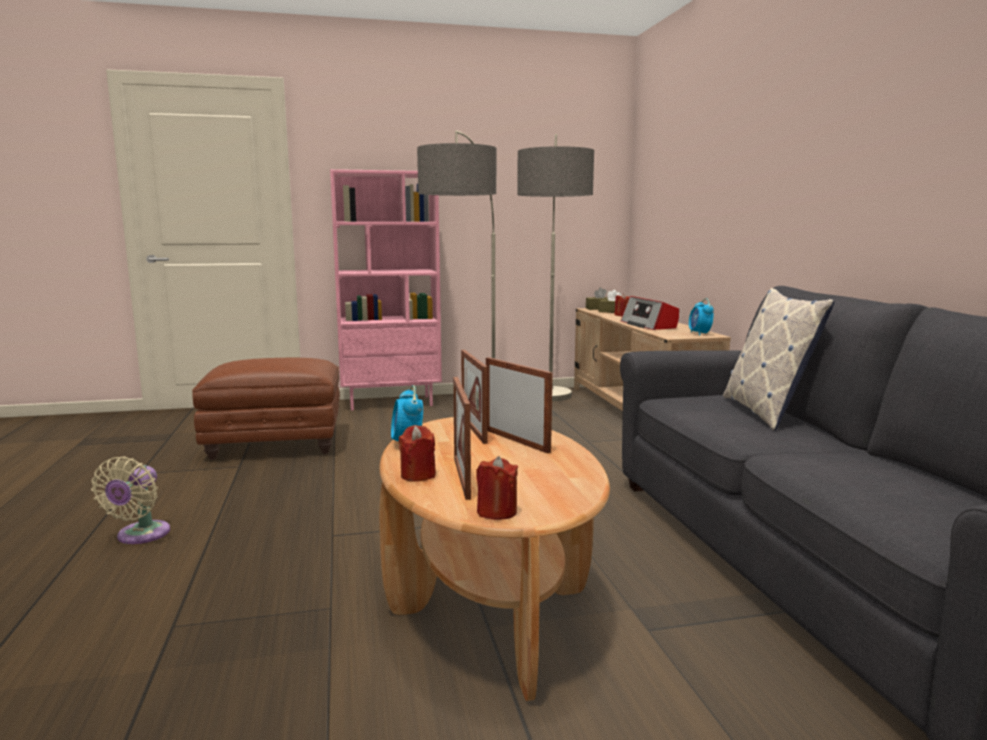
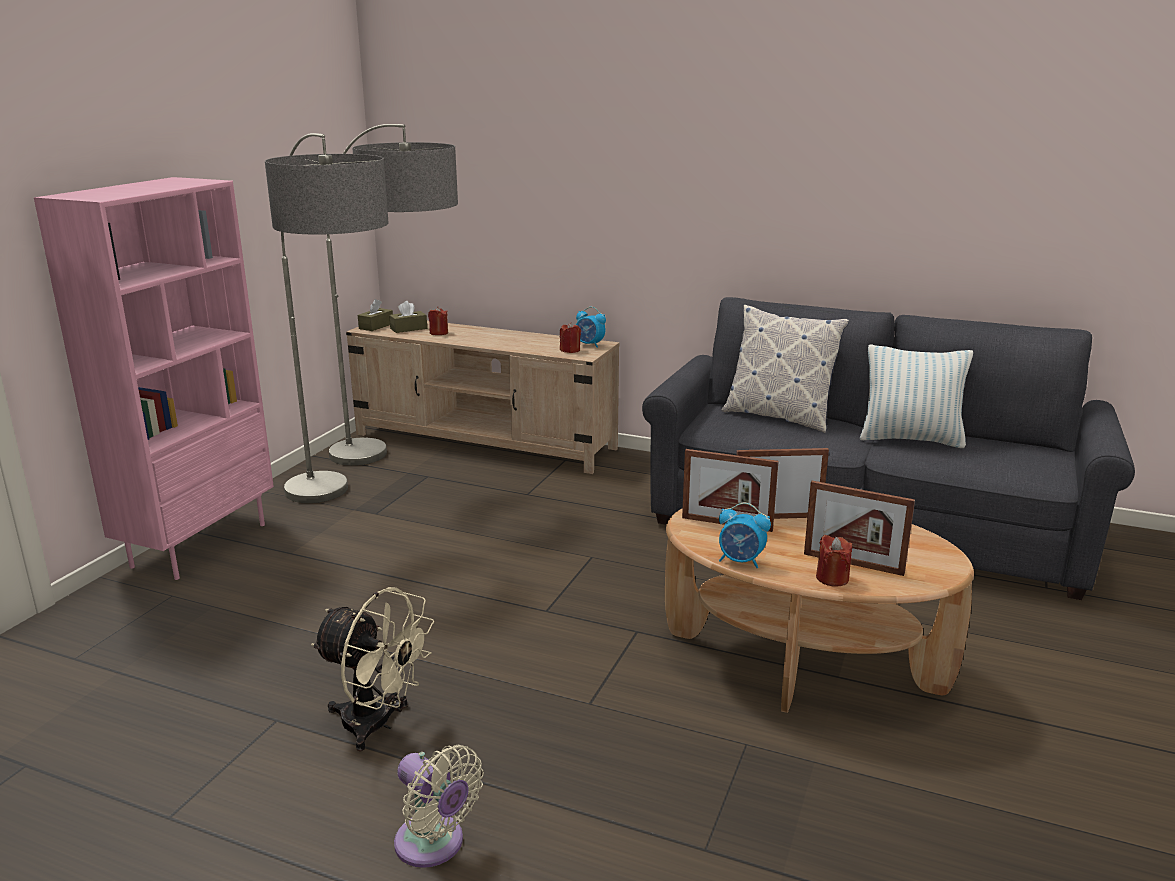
camera: 55 degrees left, 10 degrees up
brown ottoman [192,358,340,460] -> none
red candle [476,456,518,520] -> red candle moved to [560,322,581,353]
radio [621,296,679,330] -> none
none -> beige fan [311,587,434,751]
none -> pillow [860,345,973,448]

